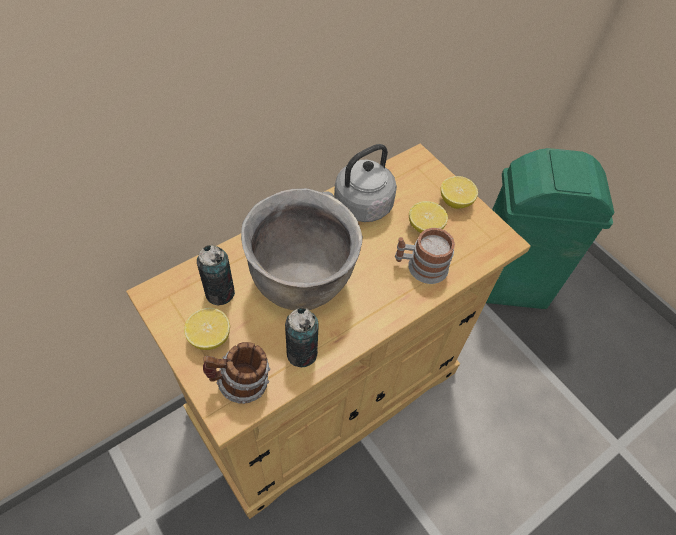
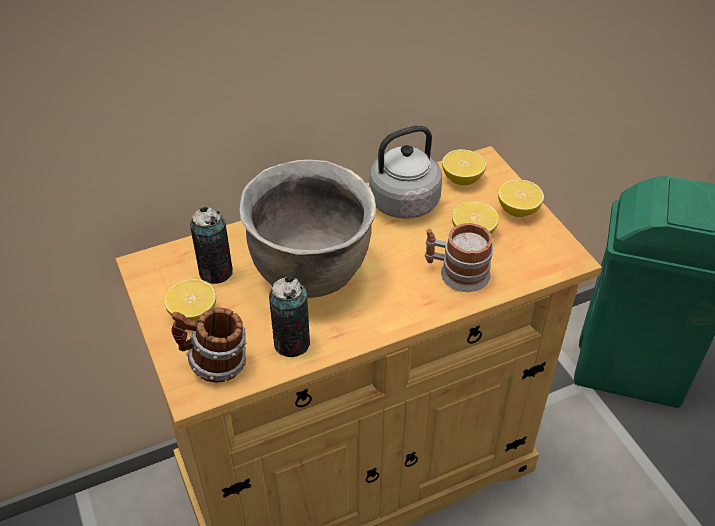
camera: 15 degrees right, 10 degrees down
none -> lemon [442,149,486,185]

